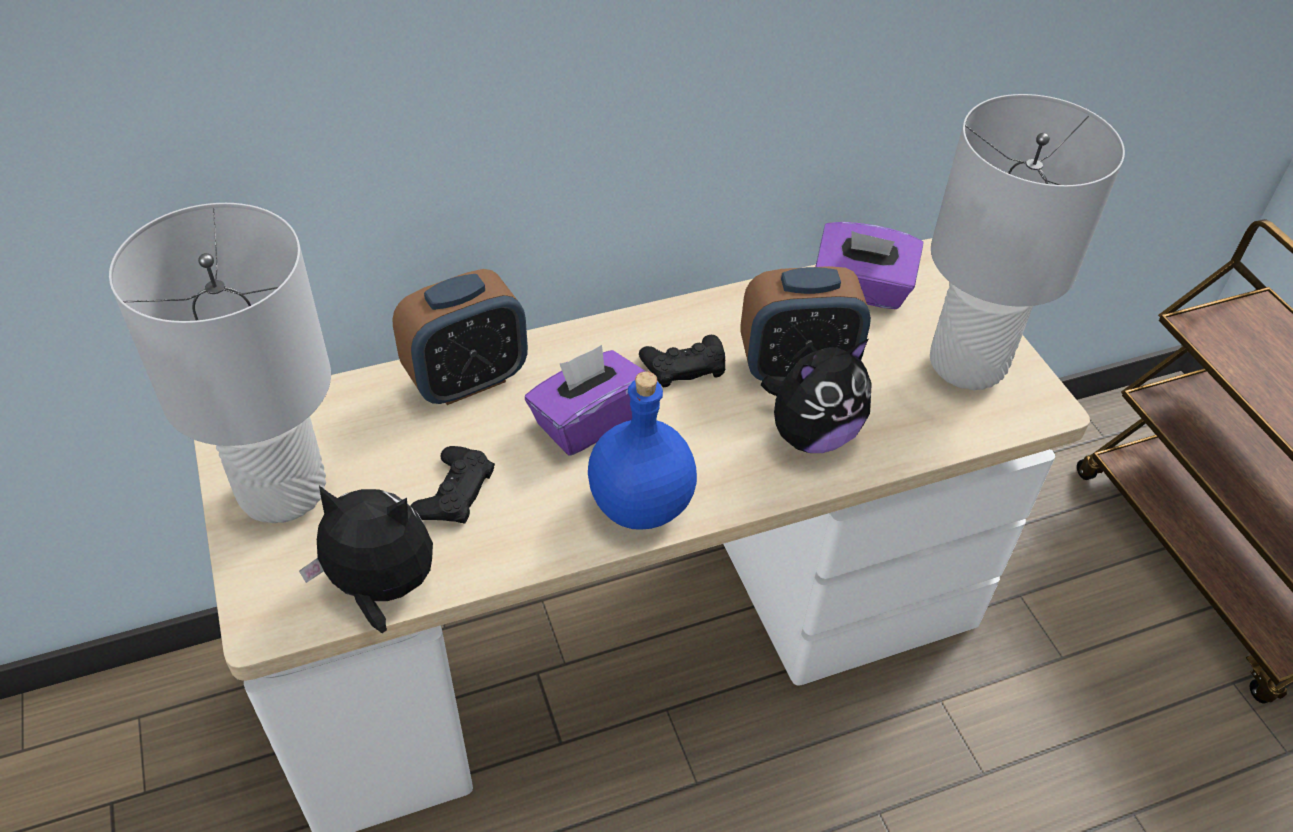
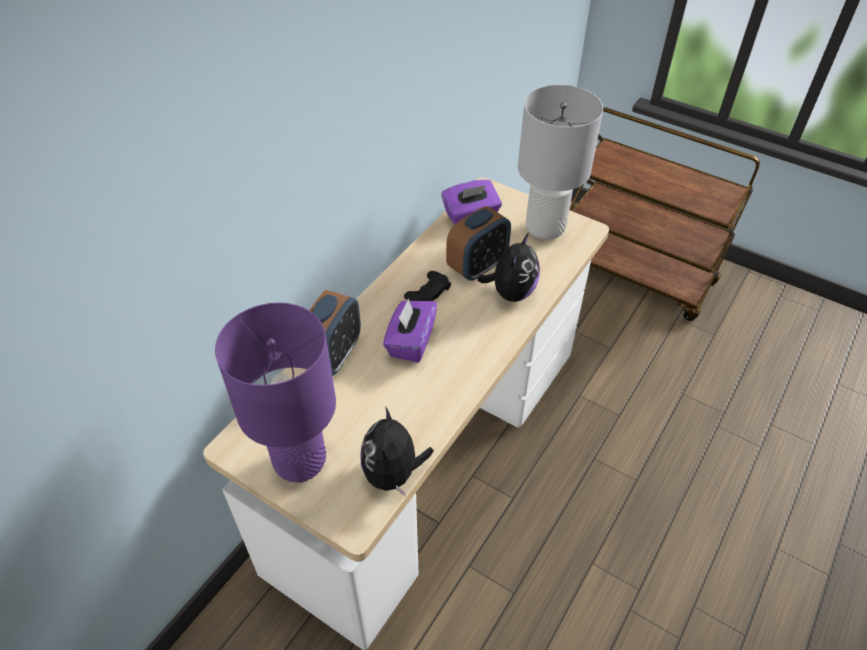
camera: 35 degrees left, 0 degrees up
grey table lamp [109,203,331,523] -> purple table lamp [215,303,336,483]
plush toy [299,485,433,633] -> plush toy turned 60 degrees counterclockwise [360,406,434,497]
black game controller [410,446,495,523] -> none
blue bottle [588,371,697,530] -> none

